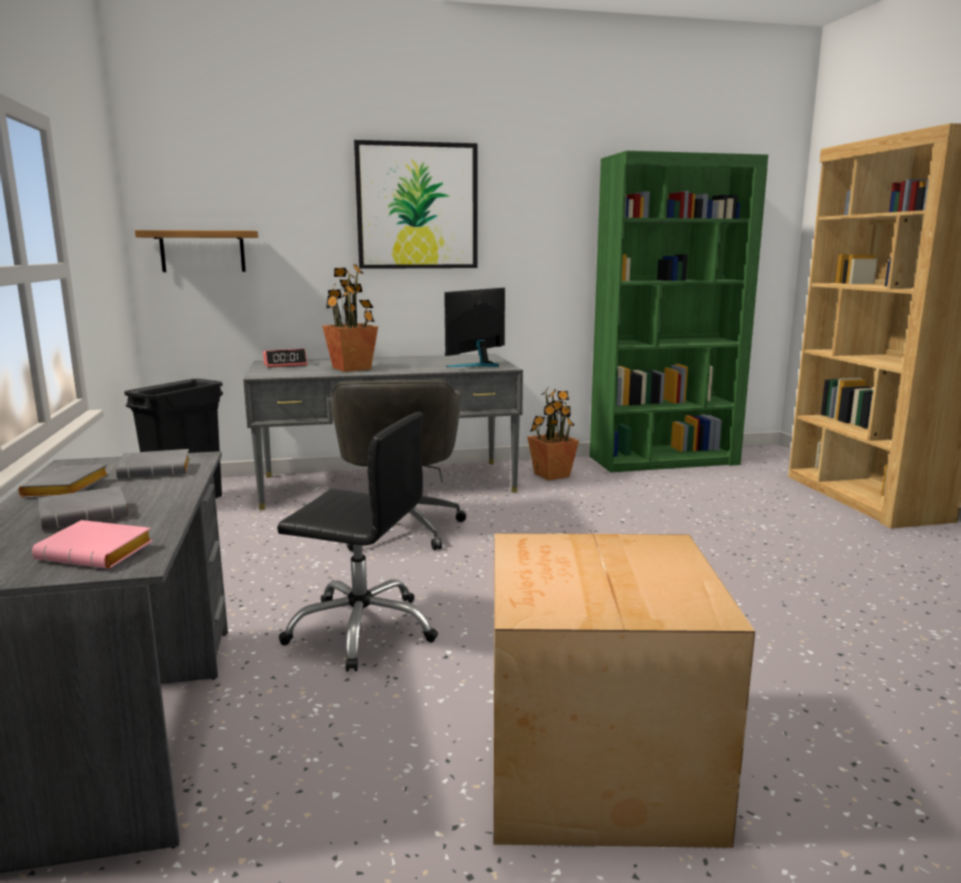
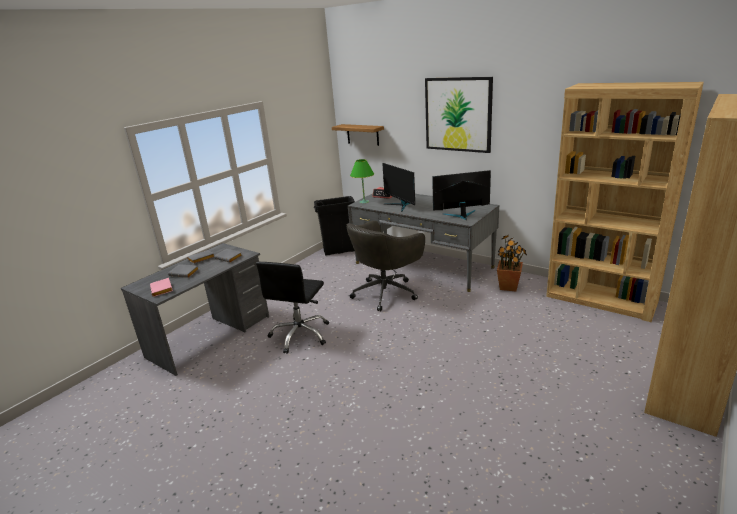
camera: 50 degrees right, 10 degrees up
black office chair [277,412,438,672] -> black office chair turned 45 degrees clockwise [256,262,329,354]
potted plant [322,264,378,372] -> monitor [382,163,415,212]
cardboard box [494,533,755,848] -> none
green bookcase [590,151,768,472] -> brown bookcase [546,82,704,322]
none -> green table lamp [350,159,374,203]

